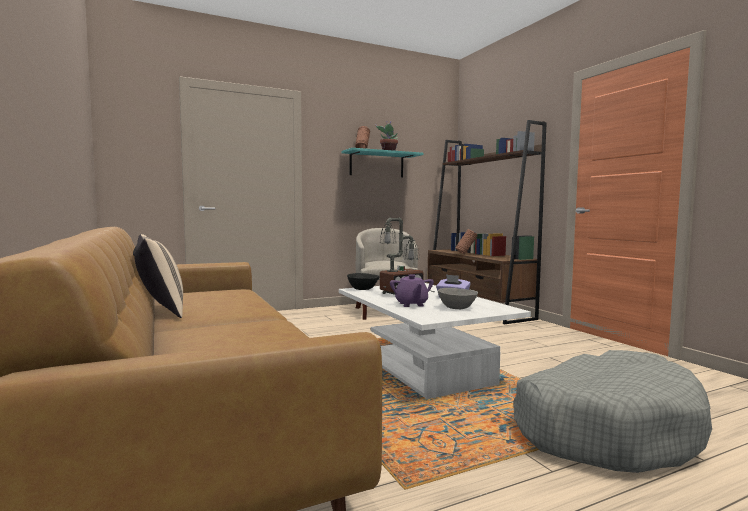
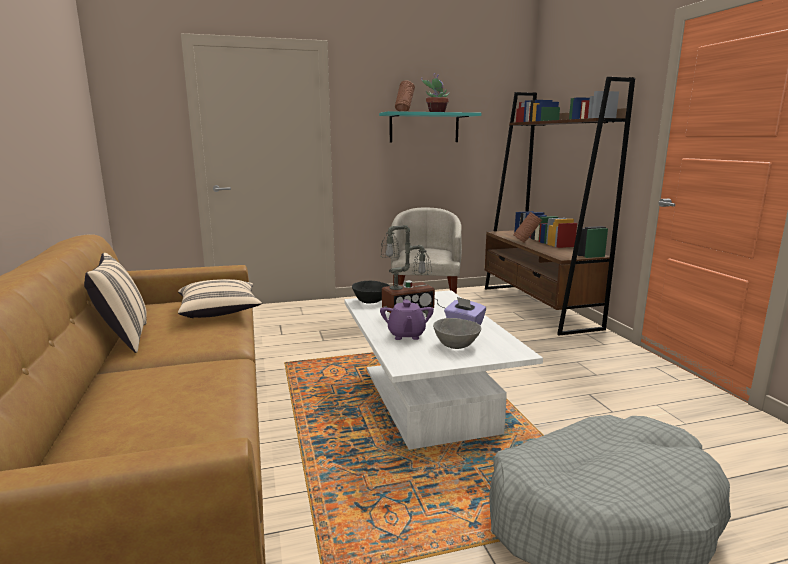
camera: 10 degrees right, 10 degrees up
none -> beige pillow [178,279,262,318]

